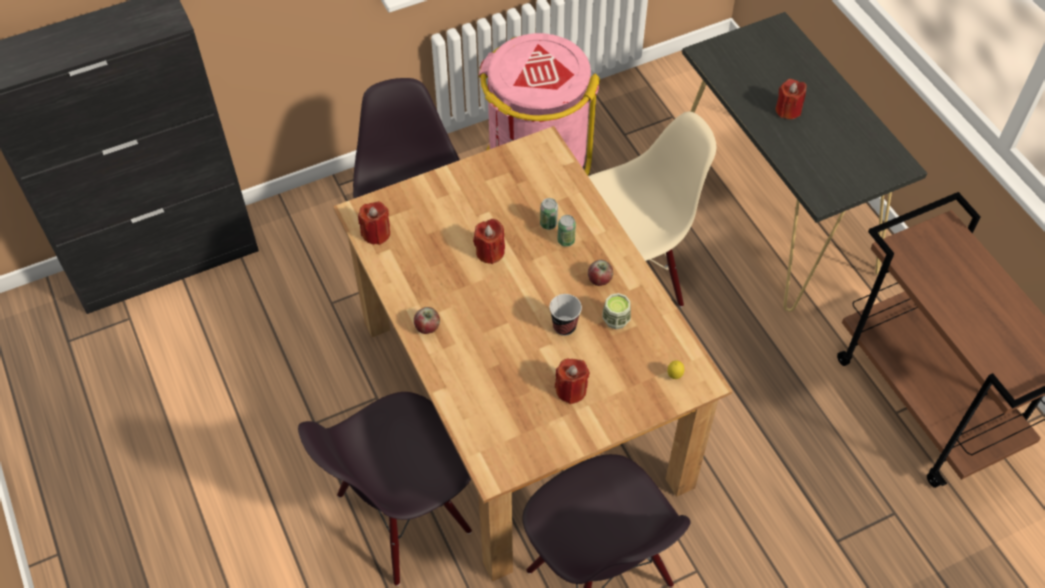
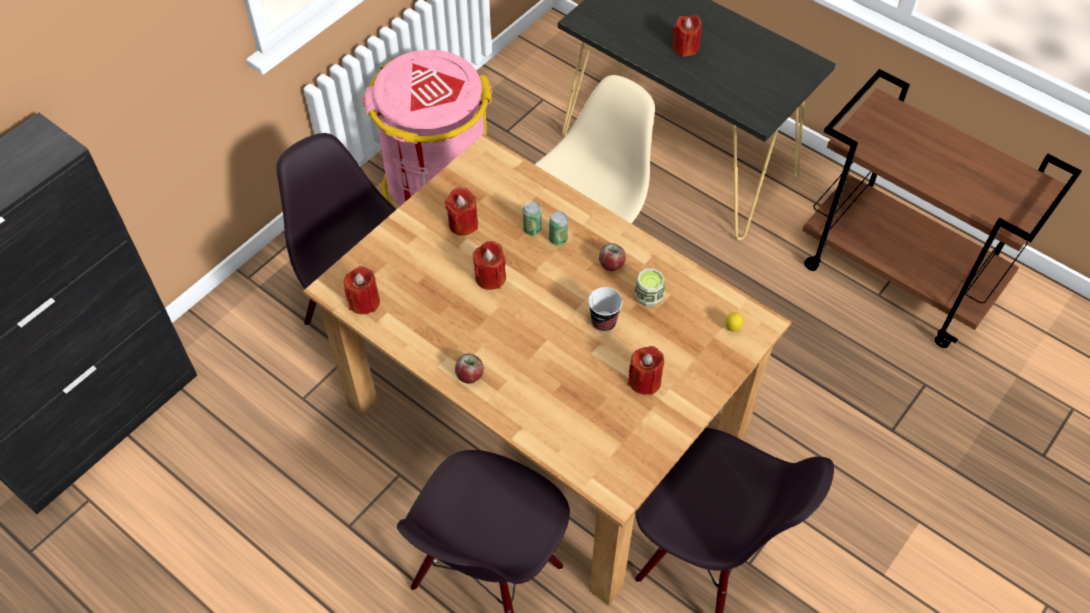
camera: 25 degrees left, 0 degrees up
none -> red candle [445,188,478,236]

